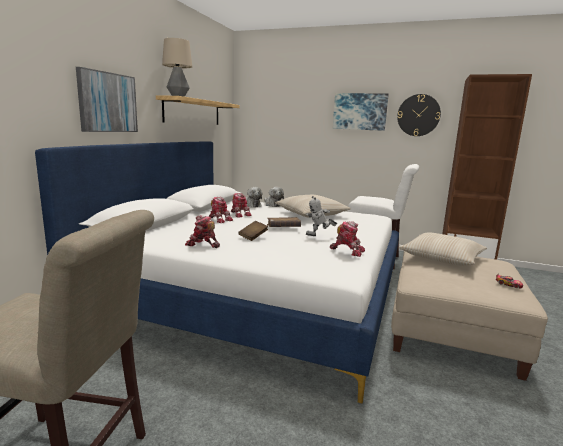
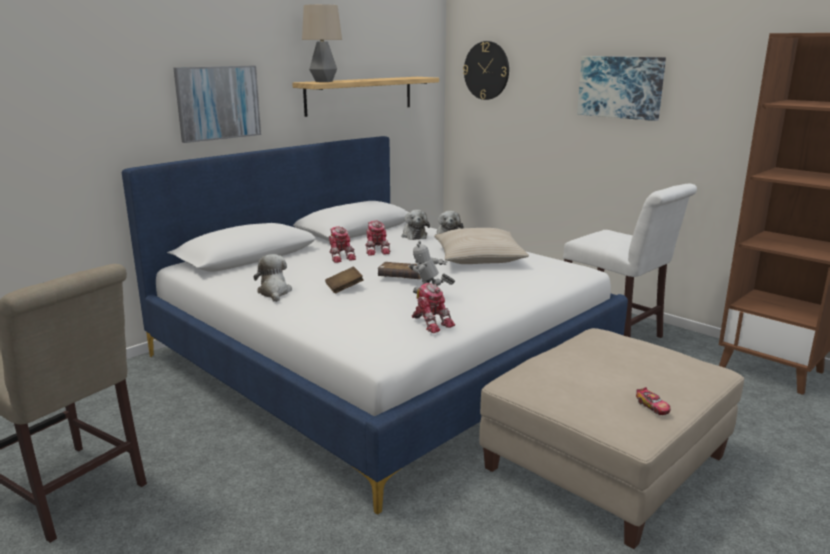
camera: 25 degrees right, 5 degrees up
toy robot [185,215,220,248] -> plush toy [254,254,292,302]
wall clock [397,94,441,136] -> wall clock moved to [463,41,509,100]
beige pillow [398,233,487,266] -> none

